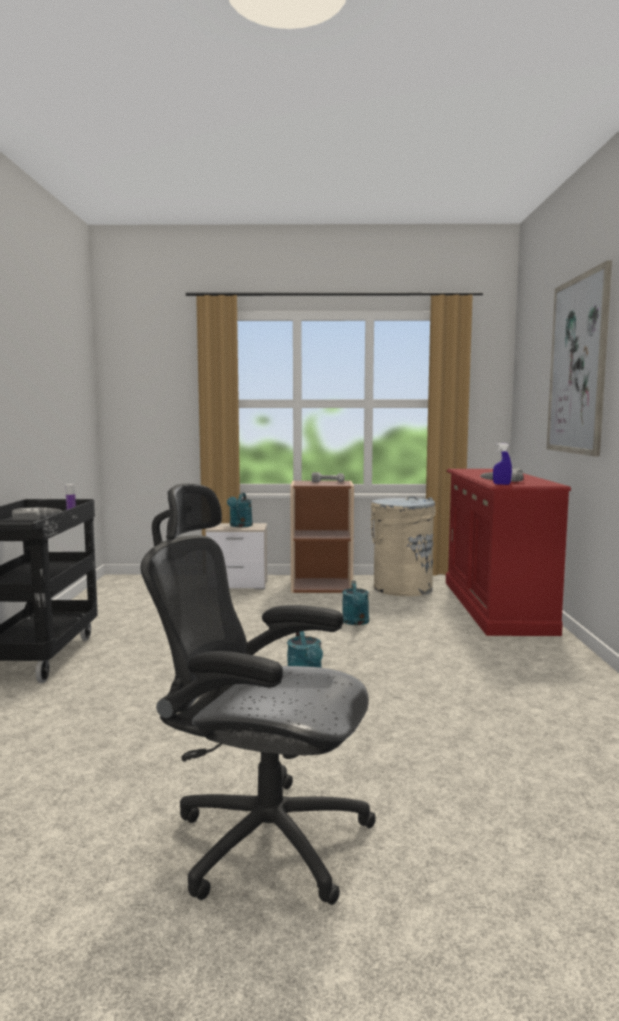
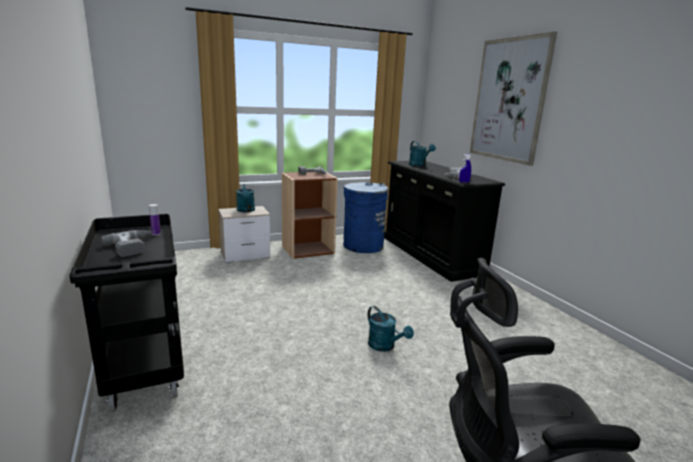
camera: 25 degrees left, 10 degrees up
turquoise watering can [342,580,369,625] -> turquoise watering can moved to [409,141,436,167]
beige trash can [371,497,436,596] -> blue trash can [343,182,388,253]
red cabinet [446,469,571,636] -> black cabinet [384,161,505,282]

